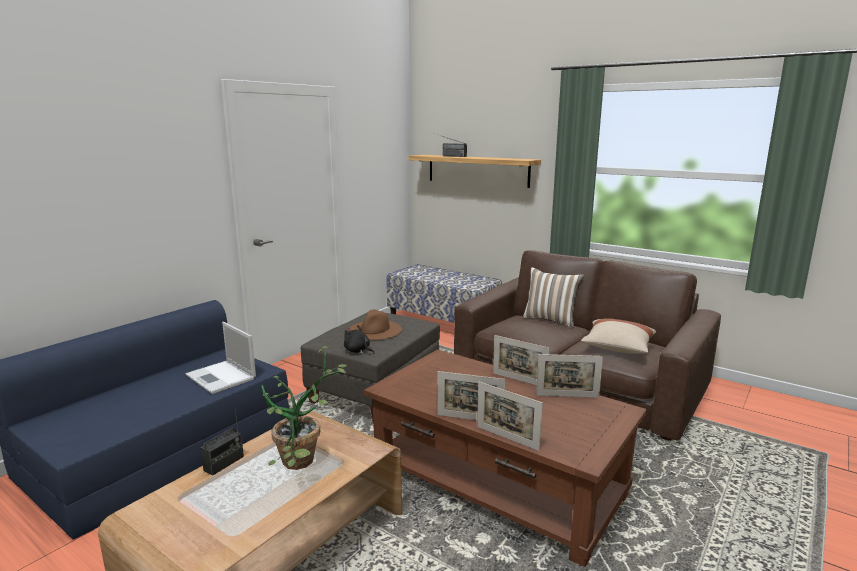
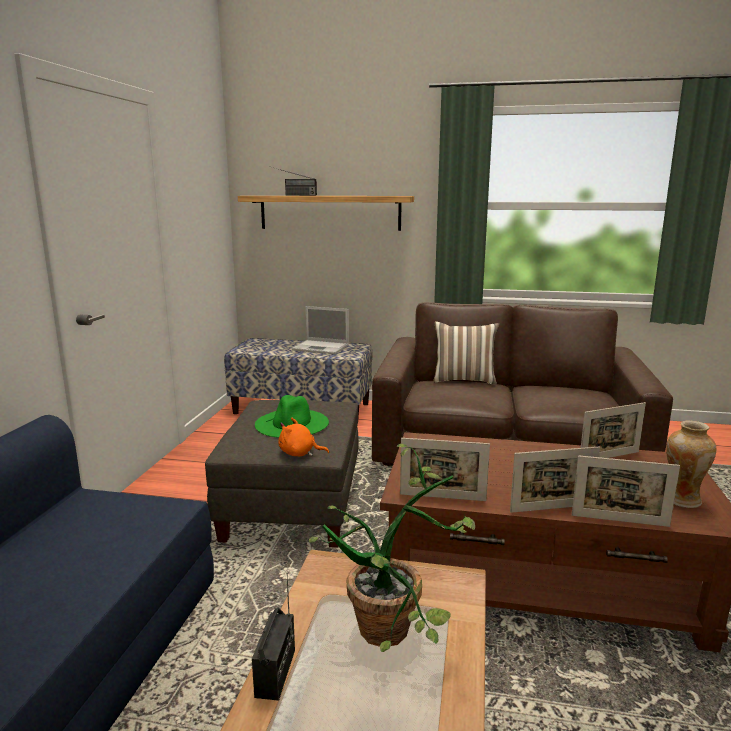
camera: 25 degrees left, 0 degrees up
laptop [186,322,256,394] -> laptop moved to [291,306,349,354]
black plush toy [344,325,375,354] -> orange plush toy [278,418,329,456]
brown hat [350,309,402,340] -> green hat [255,395,329,438]
picture frame [493,335,549,385] -> picture frame moved to [400,438,490,501]
beige pillow [581,319,656,354] -> none
none -> vase [666,421,716,508]

